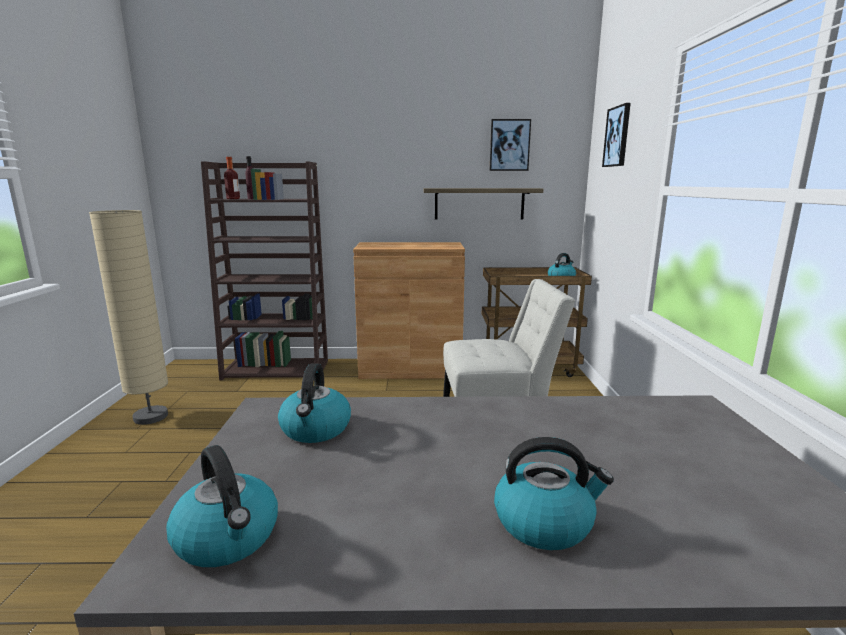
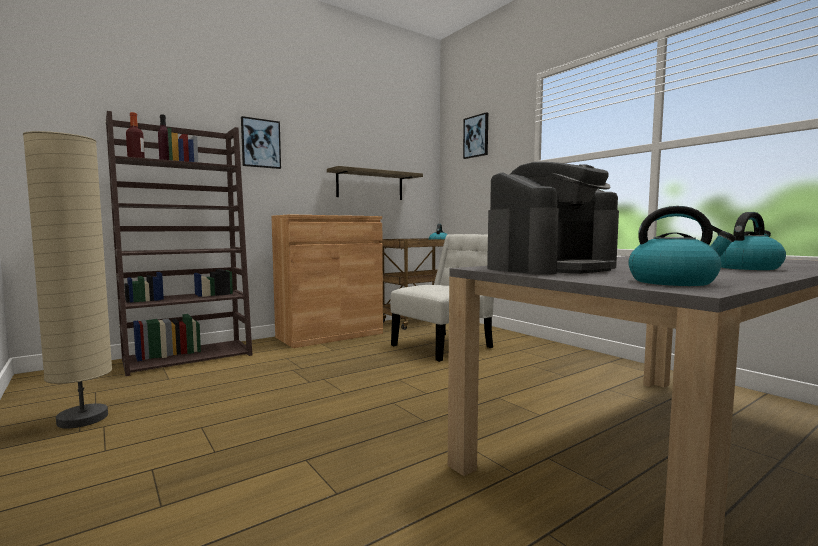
camera: 35 degrees left, 10 degrees down
kettle [278,363,351,443] -> coffee machine [487,162,619,275]
picture [490,119,531,171] -> picture moved to [241,116,281,169]

